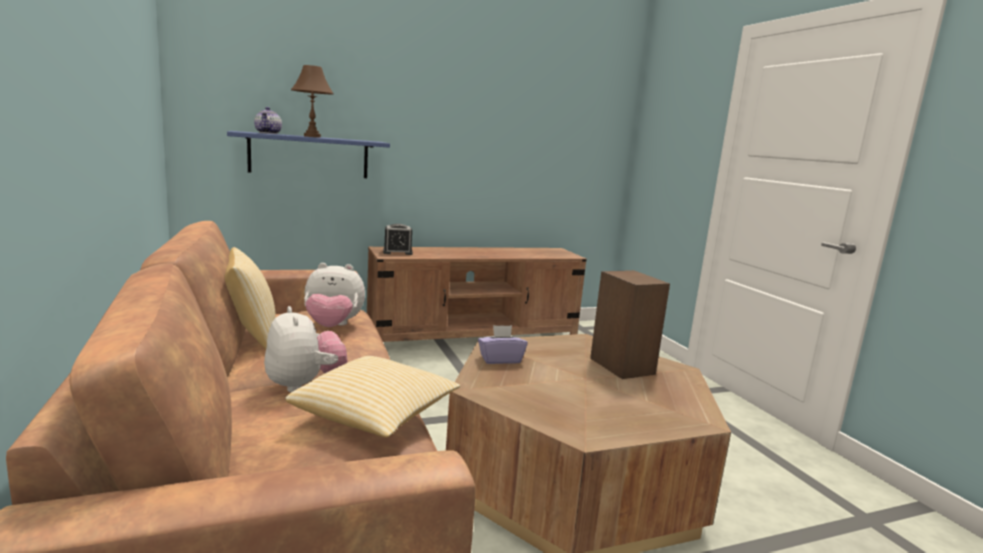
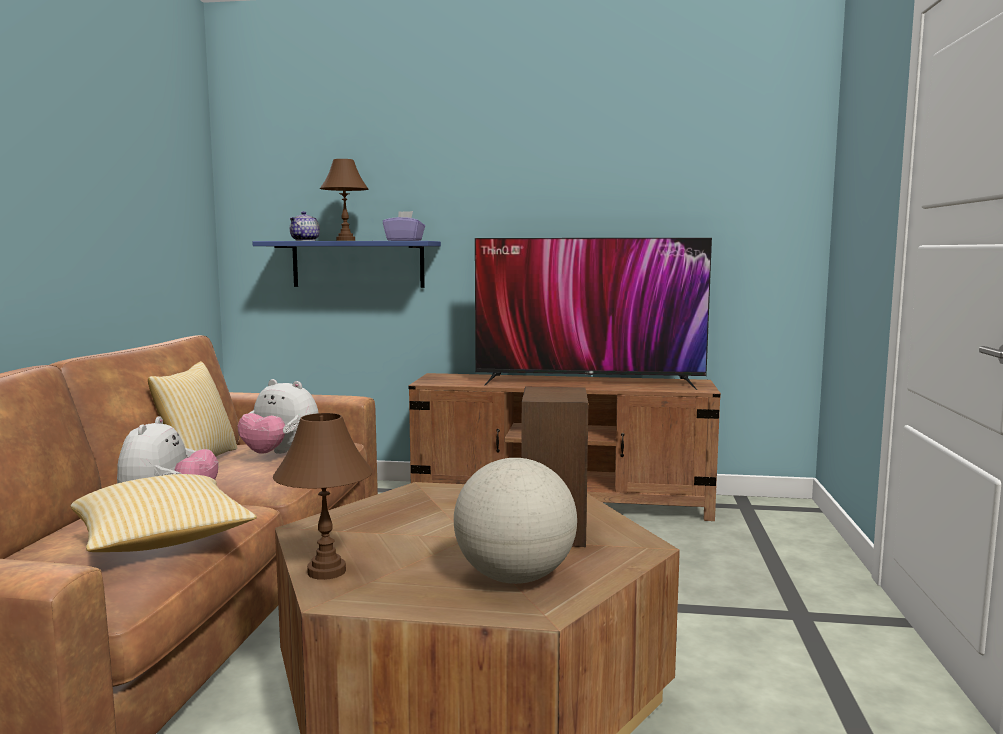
camera: 30 degrees right, 5 degrees down
alarm clock [383,224,413,255] -> none
purple tissue box [478,325,528,364] -> purple tissue box moved to [383,211,425,241]
none -> brown table lamp [273,413,373,580]
none -> globe [454,458,577,584]
none -> television [475,238,712,390]

